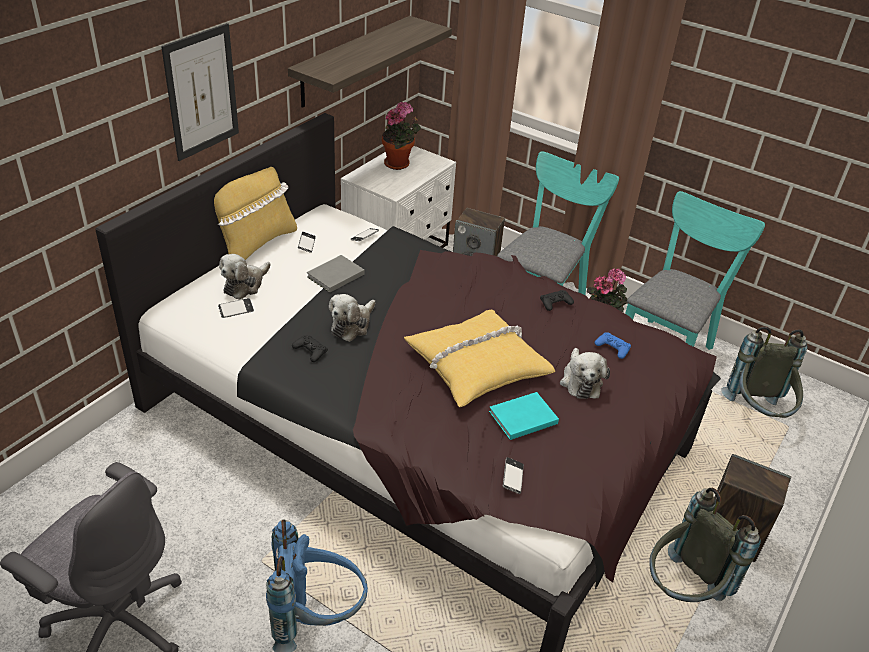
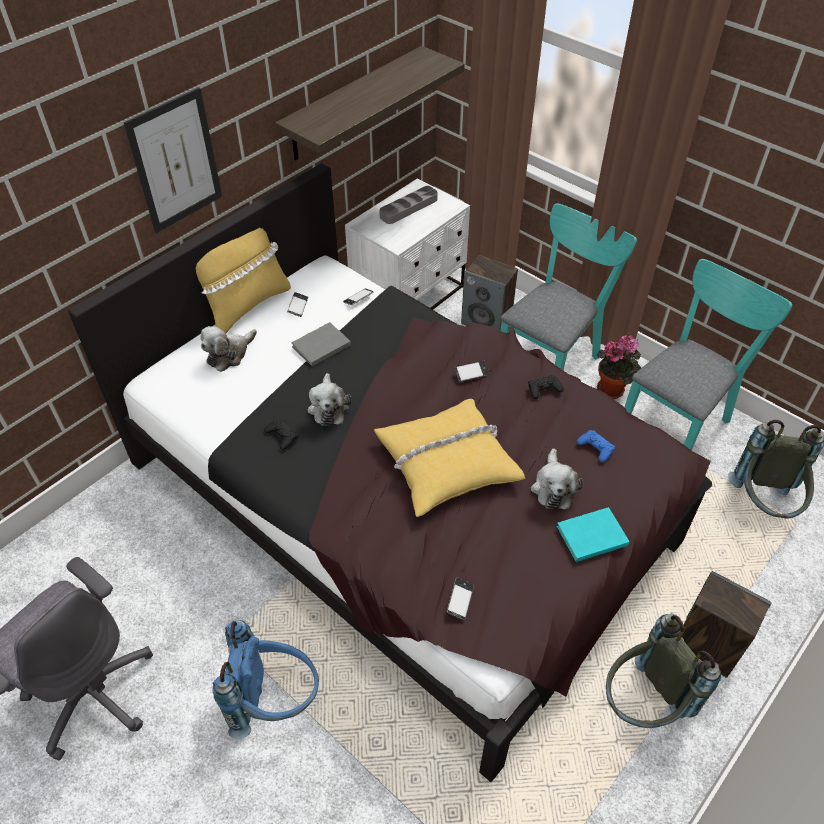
camera: 10 degrees right, 10 degrees up
phone [218,298,254,318] -> phone moved to [455,361,489,382]
plush toy [329,294,375,342] -> plush toy turned 45 degrees counterclockwise [308,373,351,426]
potted plant [382,102,421,170] -> grey tray [379,186,438,224]
turquoise book [489,392,559,440] -> turquoise book moved to [557,507,630,562]

